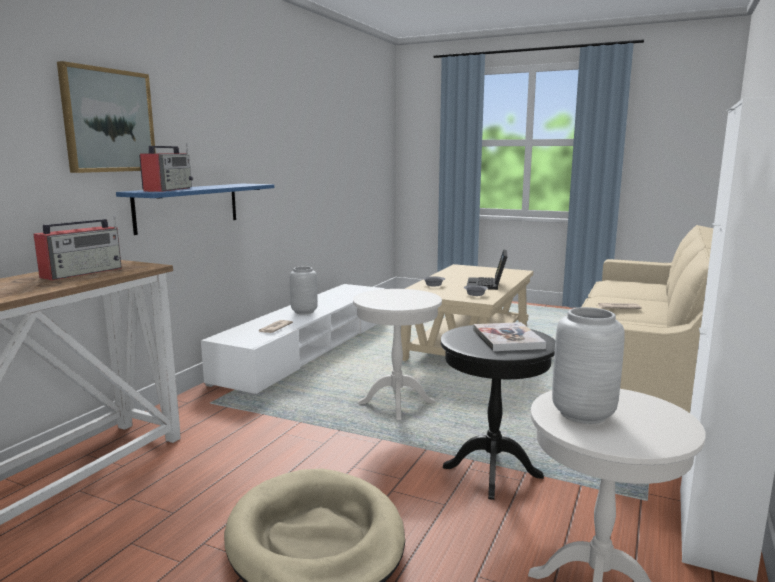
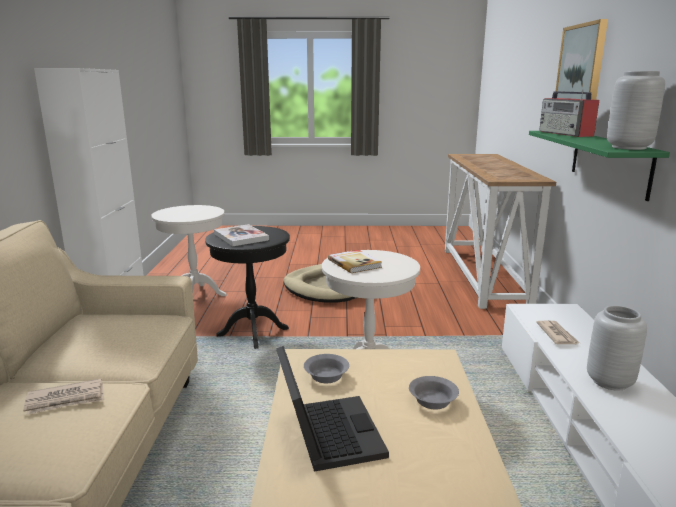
camera: 155 degrees right, 5 degrees up
radio [33,216,122,280] -> none
blue shelf [116,184,274,235] -> green shelf [529,131,670,201]
grey vase [552,307,625,424] -> grey vase moved to [607,71,665,150]
none -> book [328,250,382,273]

